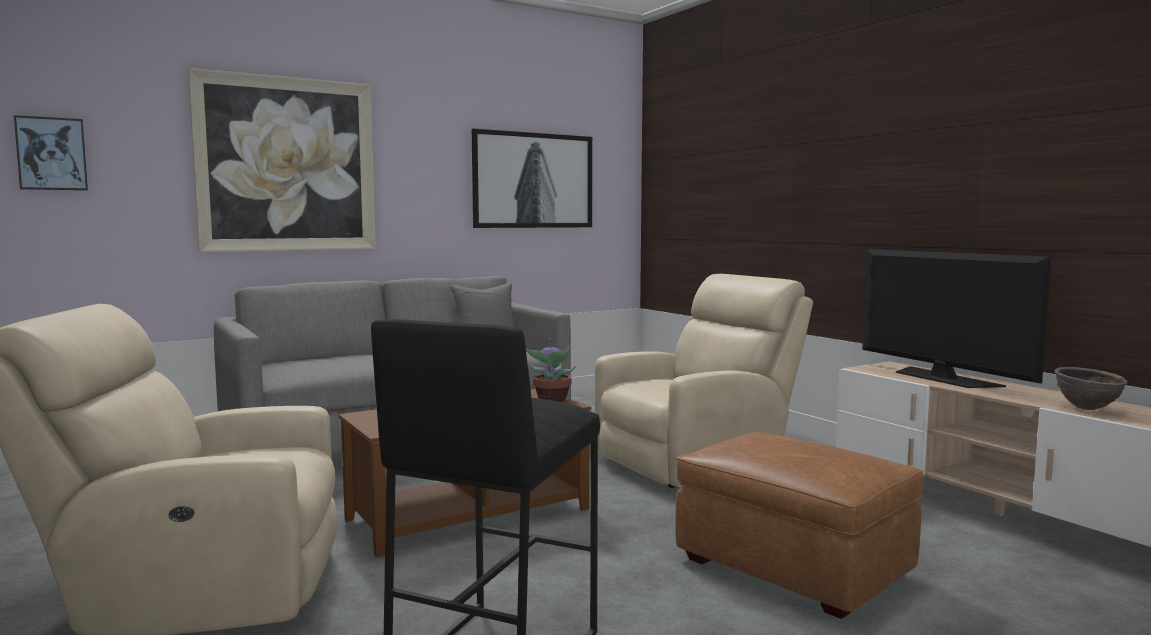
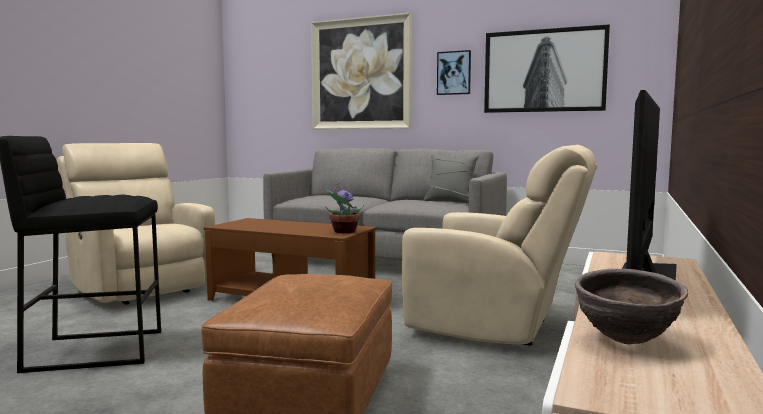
camera: 55 degrees right, 0 degrees up
picture [14,115,88,191] -> picture moved to [437,50,471,95]

